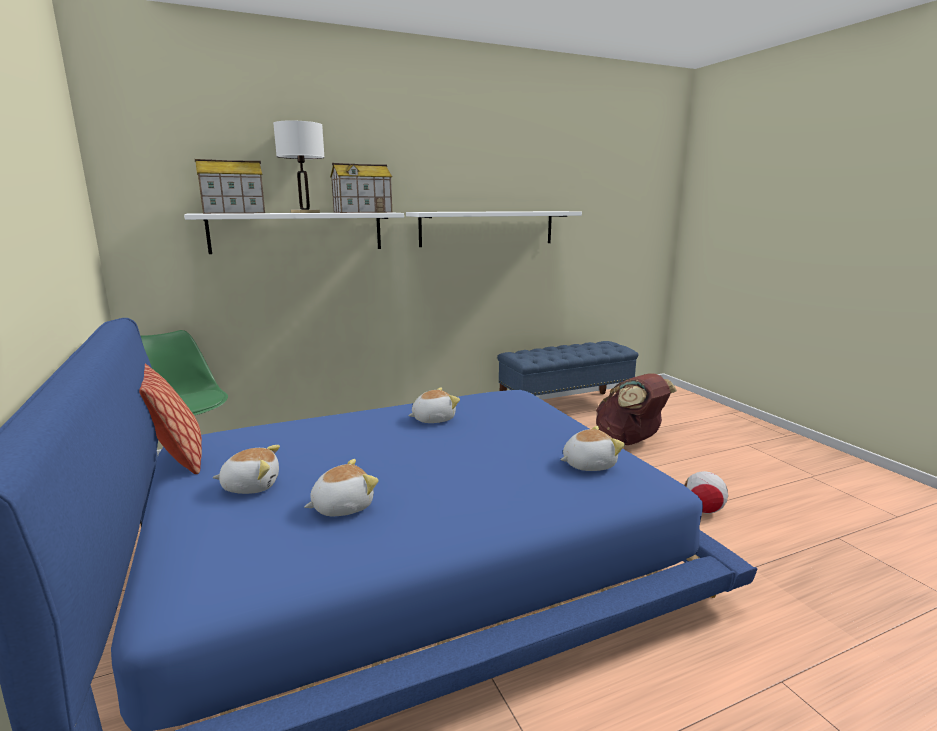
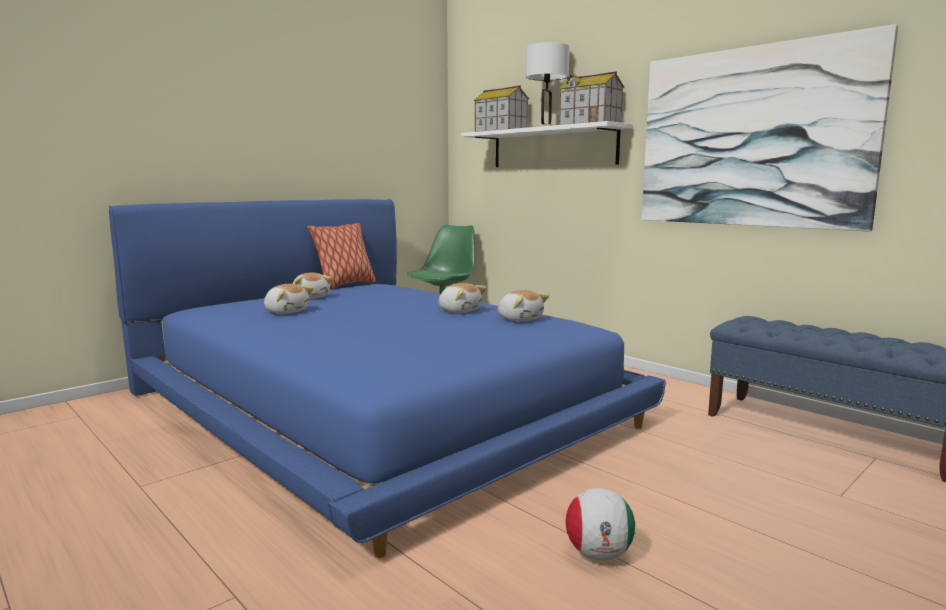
camera: 70 degrees right, 5 degrees down
white shelf [406,211,582,247] -> picture [642,24,898,232]
plush toy [560,426,625,471] -> plush toy moved to [498,290,549,322]
brown backpack [596,374,677,445] -> none

